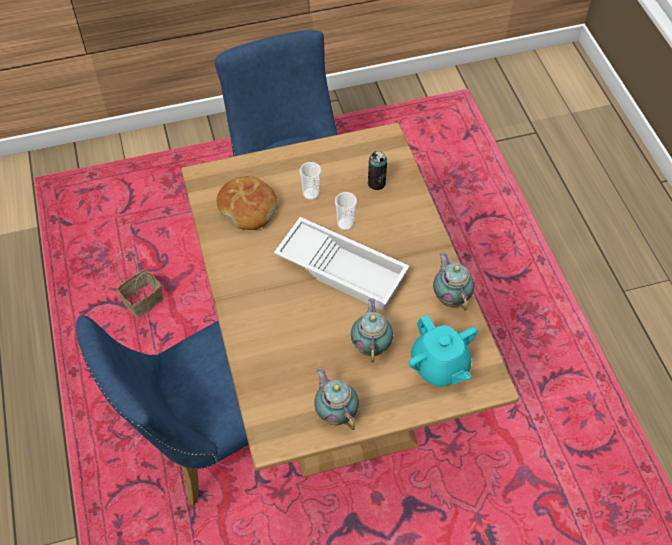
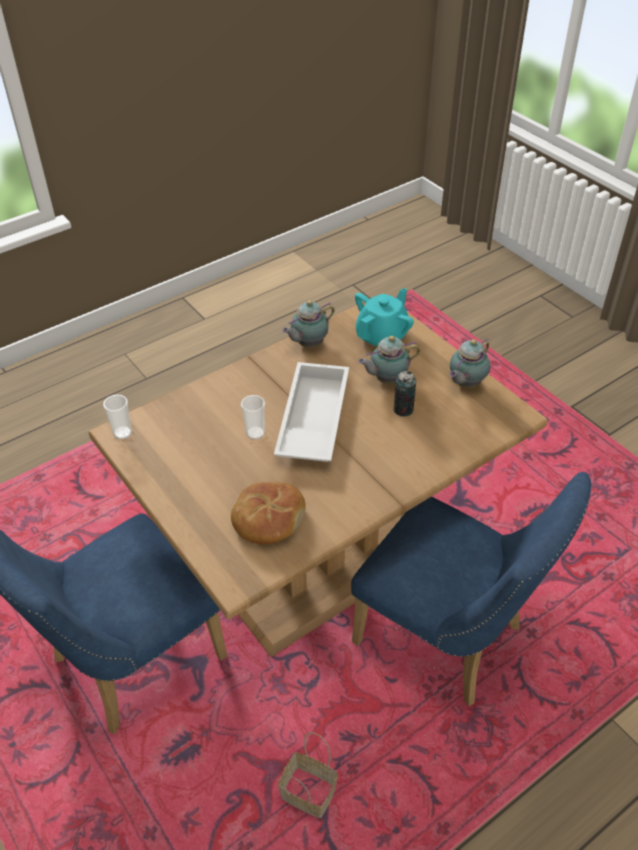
camera: 110 degrees left, 10 degrees down
cup [300,162,321,200] -> cup moved to [103,395,132,439]
can [368,151,387,190] -> can moved to [393,371,416,416]

